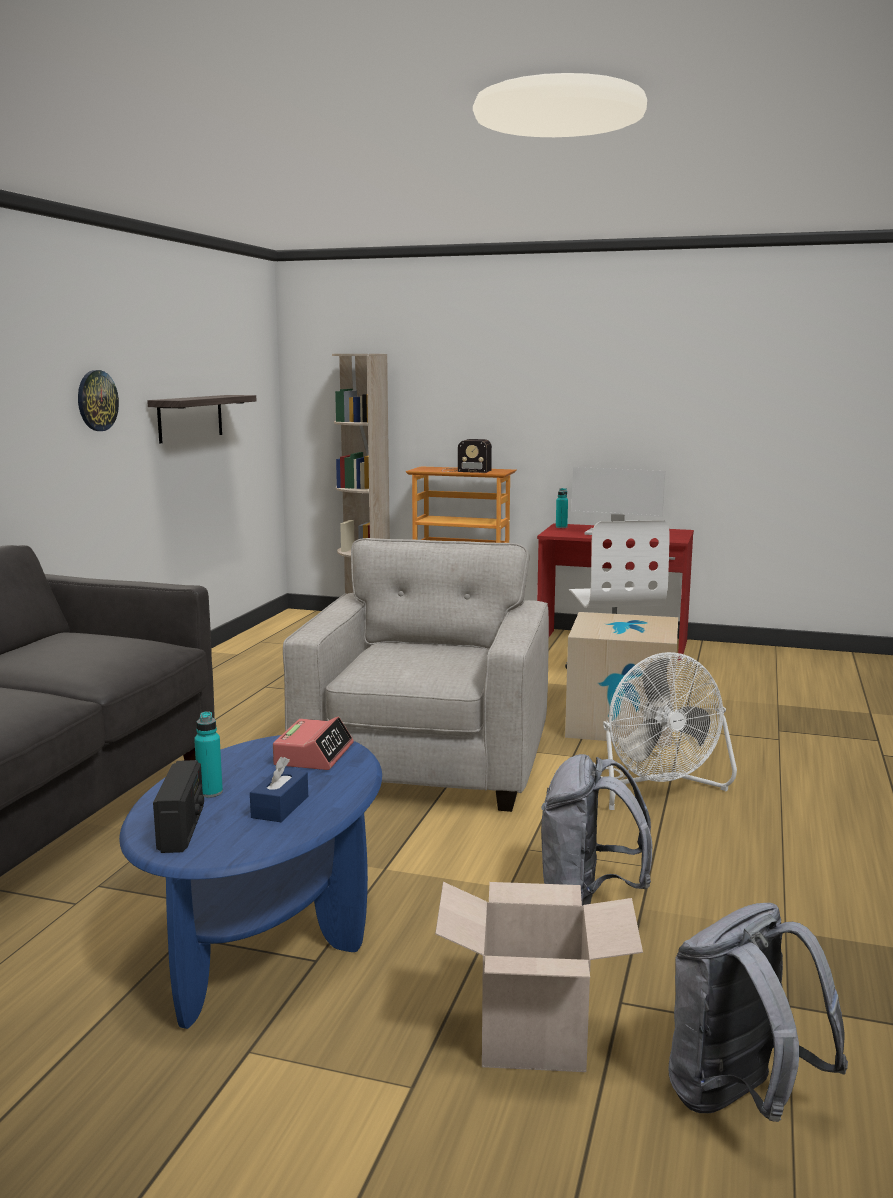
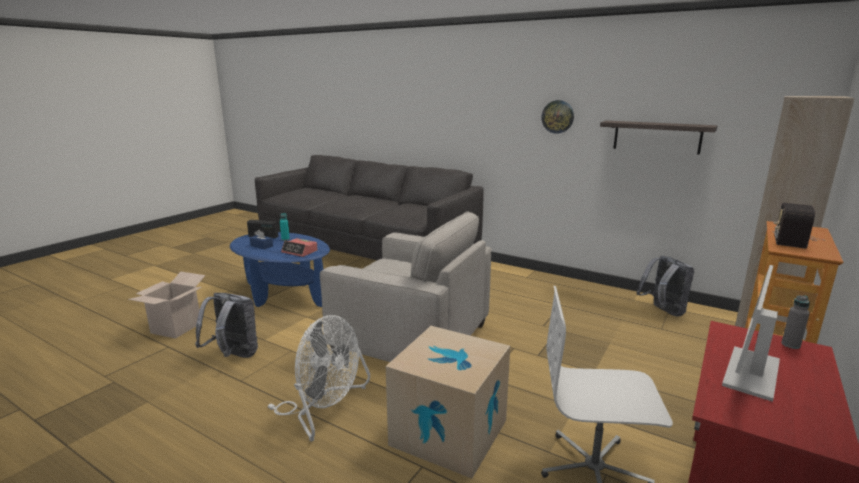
camera: 105 degrees right, 5 degrees up
turquoise bottle [556,488,568,528] -> grey bottle [781,295,810,349]
white fan [594,652,737,810] -> white fan turned 150 degrees counterclockwise [268,315,370,442]
grey backpack [668,903,848,1122] -> grey backpack moved to [637,256,694,317]

